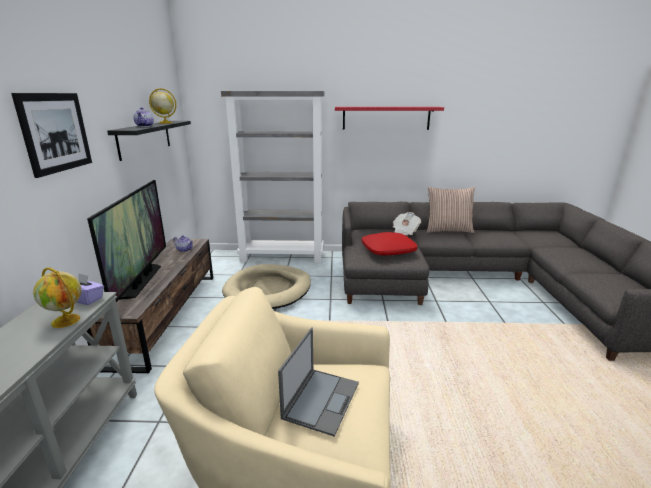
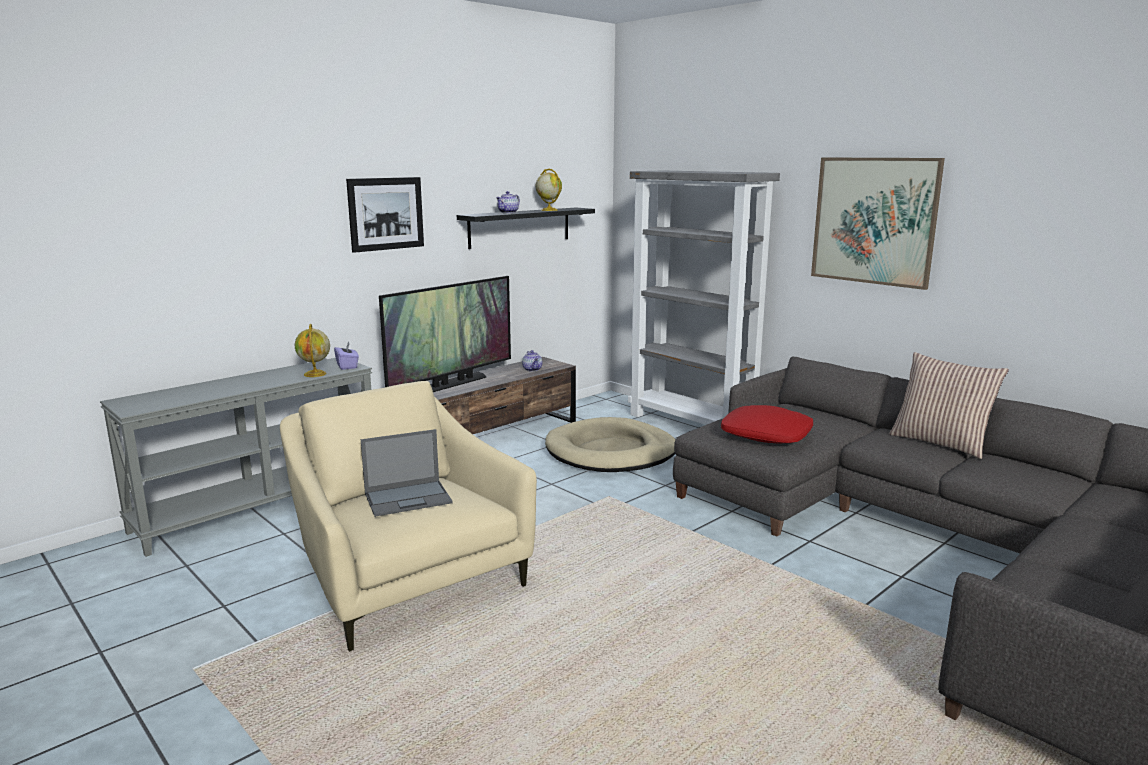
camera: 45 degrees right, 5 degrees down
red shelf [335,107,444,130] -> picture [811,158,945,290]
newspaper [393,212,421,235] -> none

